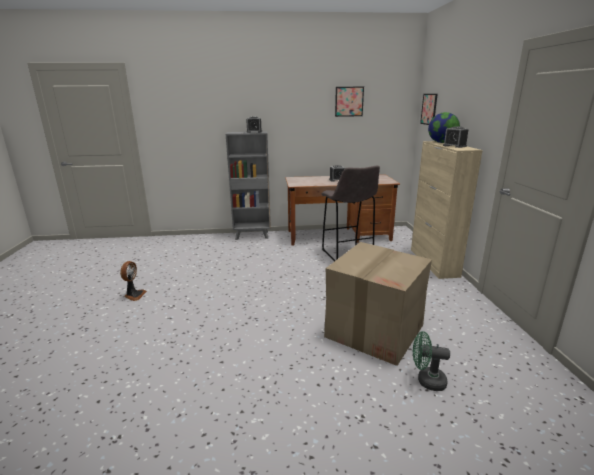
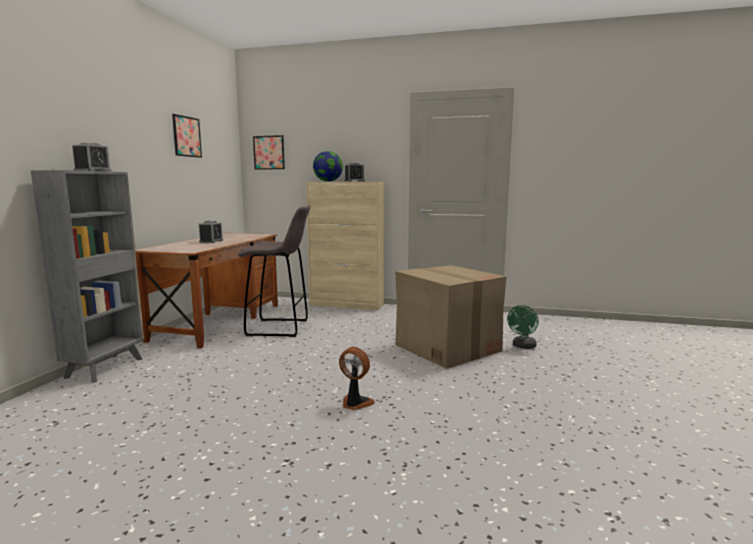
camera: 70 degrees left, 10 degrees down
fan [120,261,147,301] -> fan moved to [339,347,375,410]

